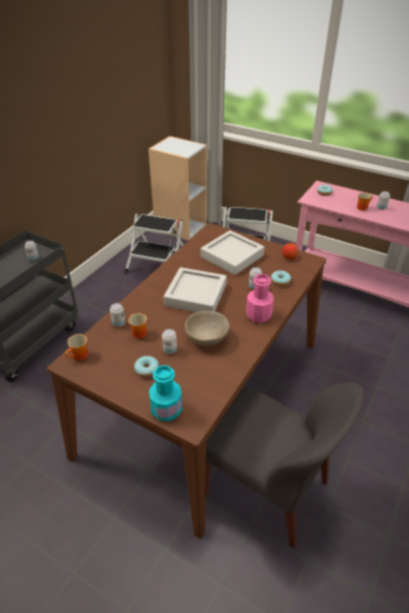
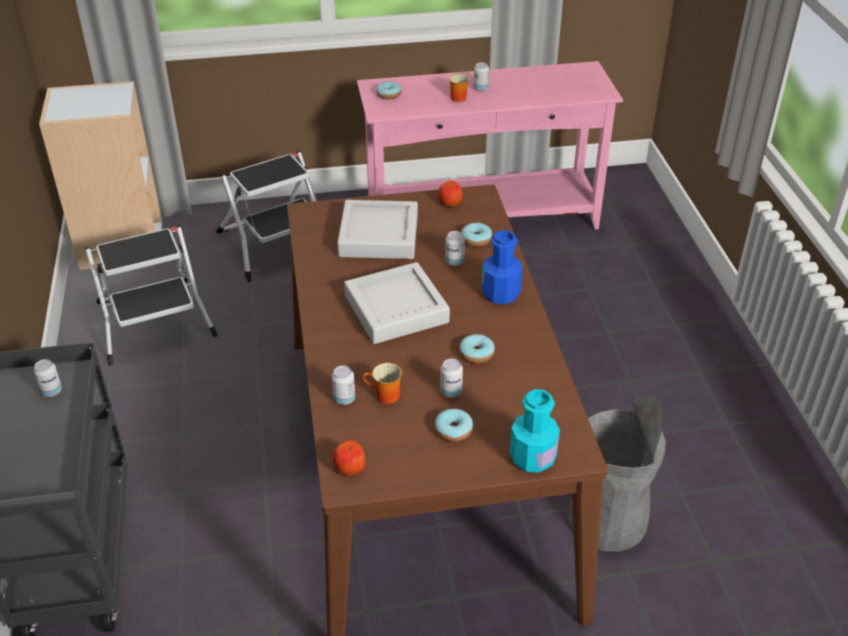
camera: 40 degrees left, 0 degrees up
mug [65,334,88,361] -> apple [333,440,366,475]
beige bowl [185,311,230,346] -> donut [459,334,495,363]
grey chair [205,382,364,548] -> grey trash can [568,395,666,552]
pink bottle [246,274,274,323] -> blue bottle [482,230,523,304]

